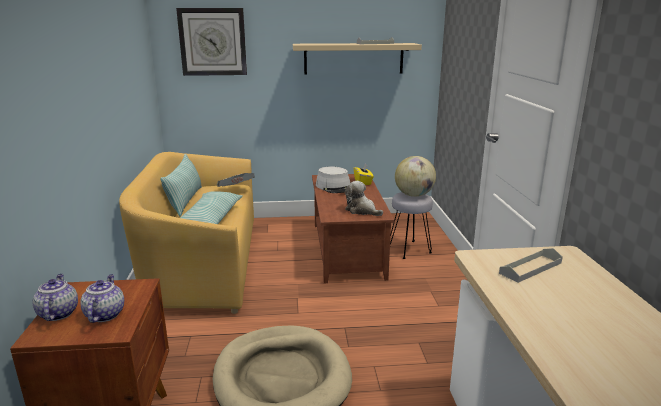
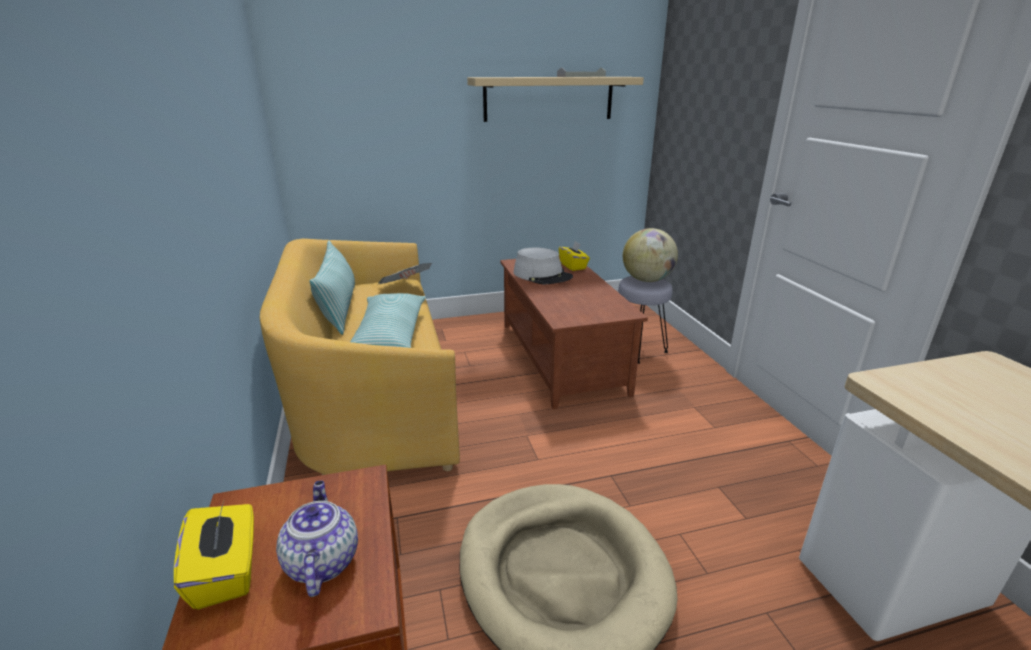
camera: 10 degrees left, 5 degrees up
teapot [32,274,78,321] -> yellow tissue box [174,501,254,610]
wall clock [176,8,247,76] -> none
plush toy [345,181,383,216] -> none
grey tray [499,248,563,283] -> none

